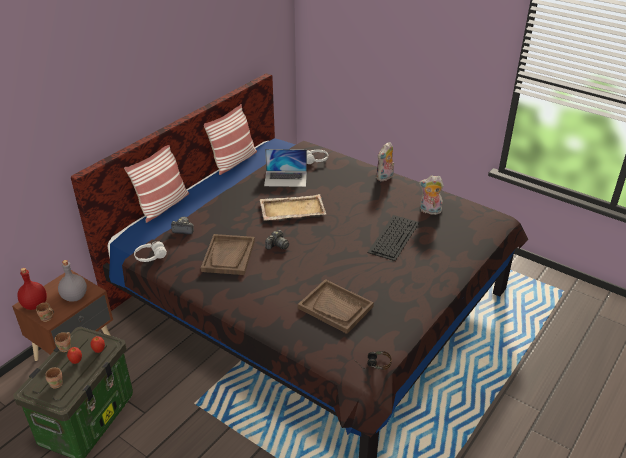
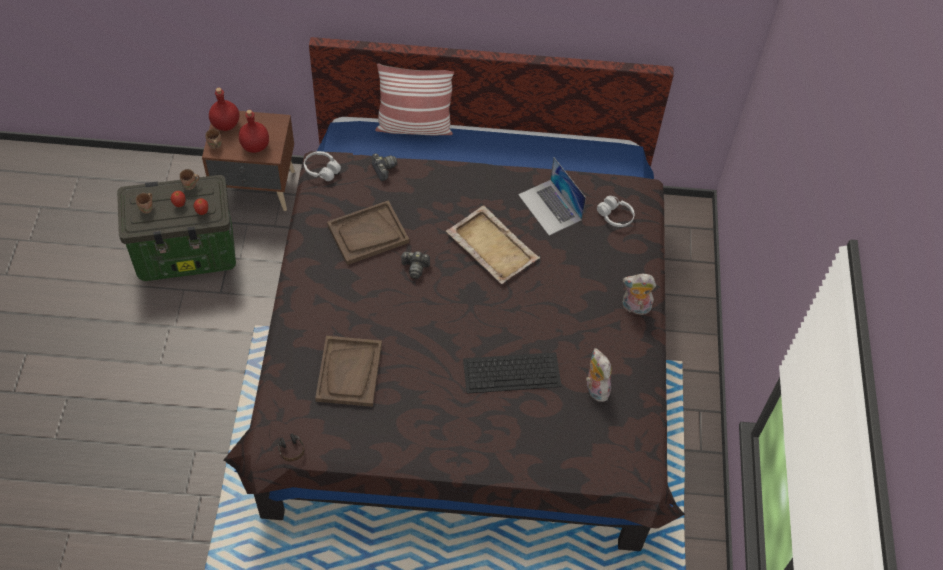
camera: 55 degrees right, 20 degrees up
grey bottle [58,260,87,302] -> red bottle [239,110,269,153]
pillow [204,104,257,175] -> none

